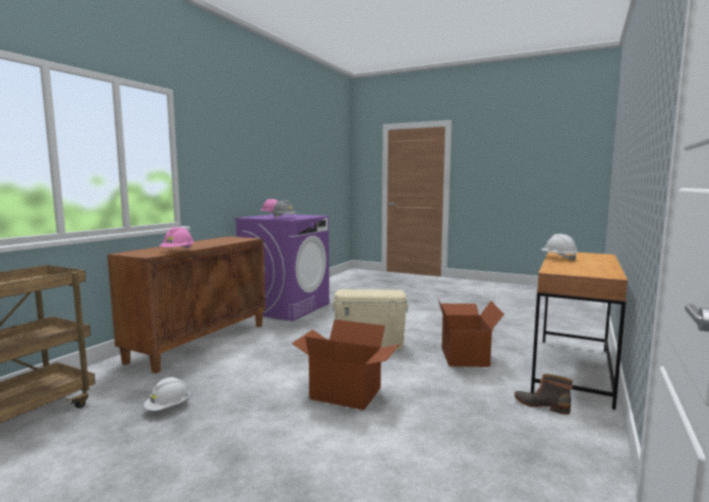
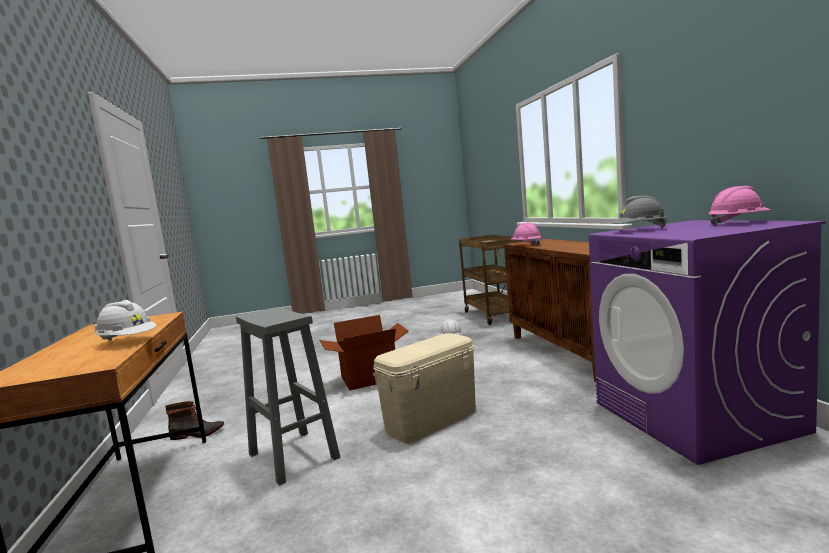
camera: 140 degrees right, 0 degrees up
cardboard box [438,299,504,367] -> grey stool [236,307,340,486]

